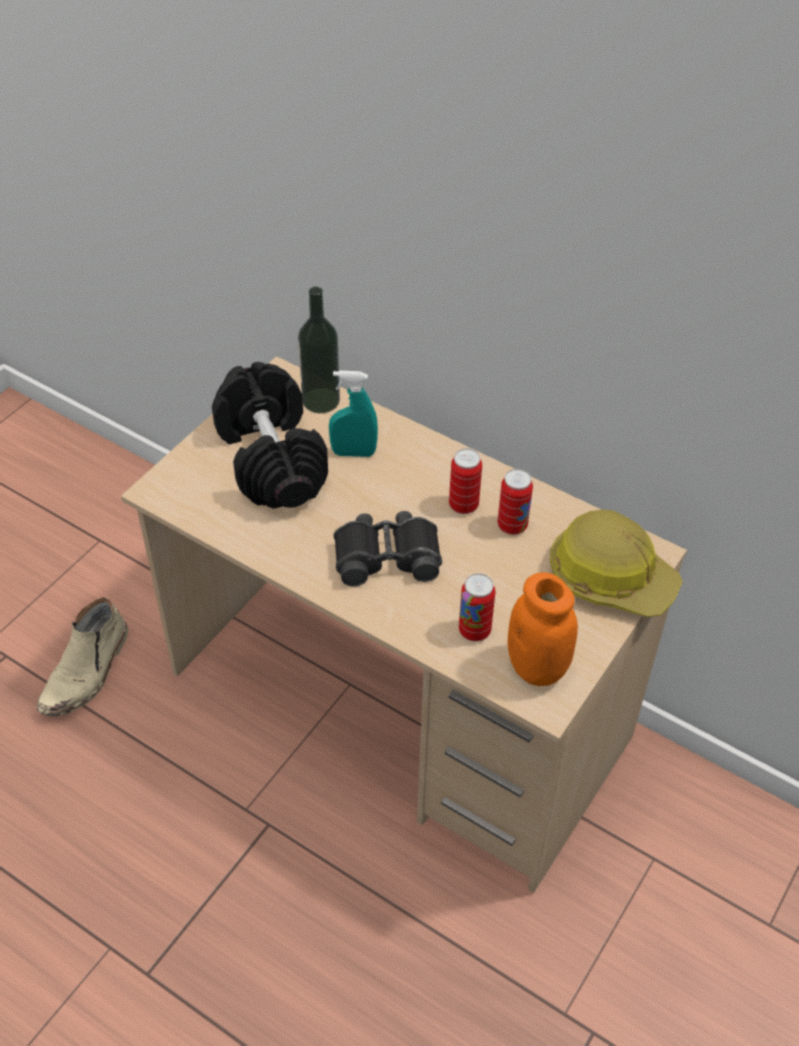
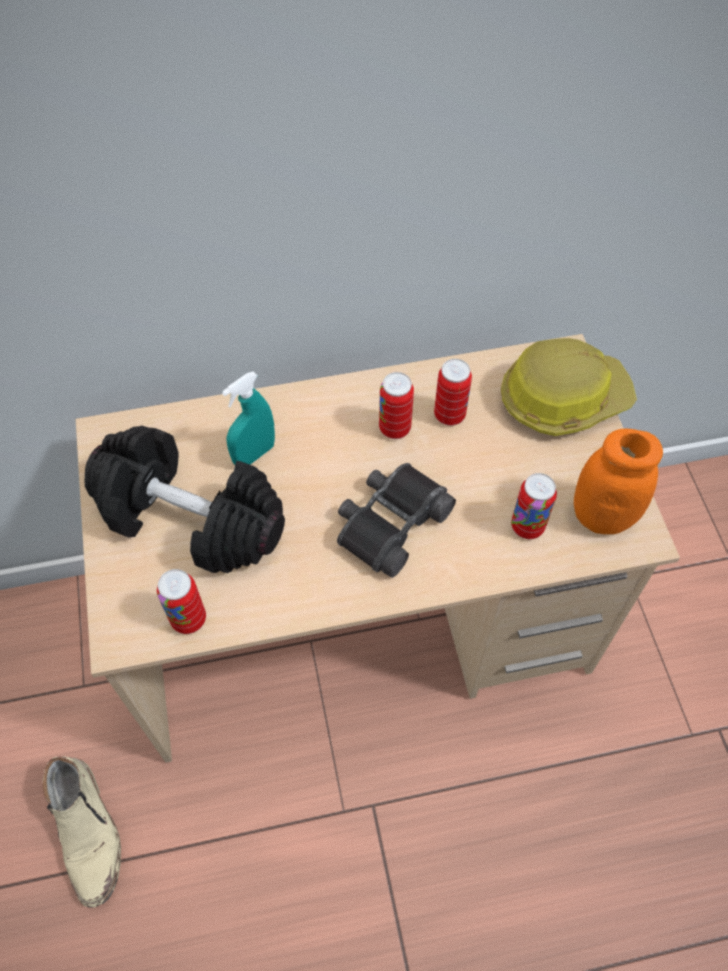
camera: 45 degrees left, 10 degrees up
bottle [298,287,340,413] -> none
none -> can [157,569,206,634]

